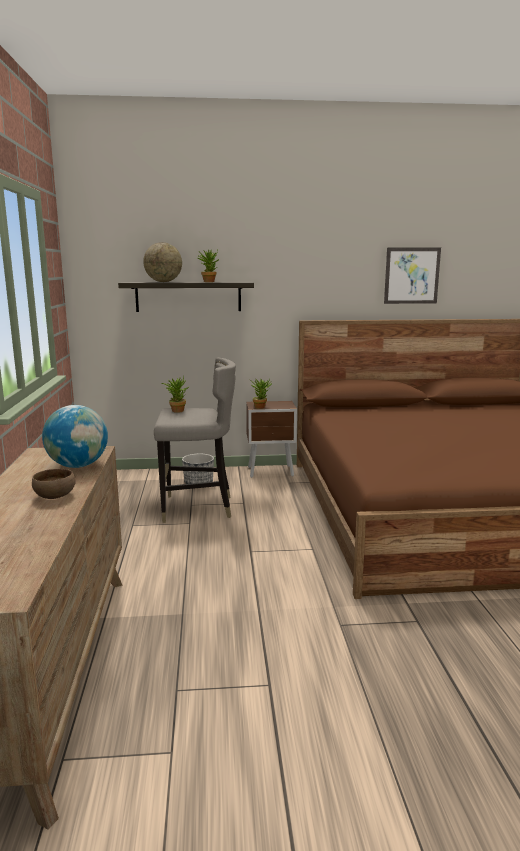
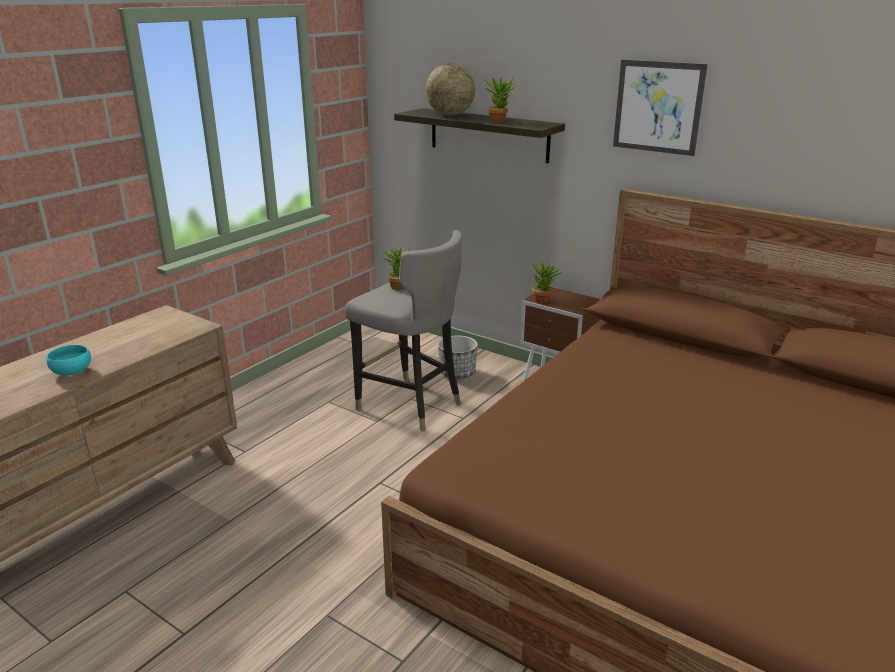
camera: 40 degrees right, 10 degrees up
brown bowl [32,469,76,499] -> turquoise bowl [46,345,91,376]
globe [42,405,108,468] -> none
picture [384,247,441,304] -> picture moved to [613,60,708,156]

